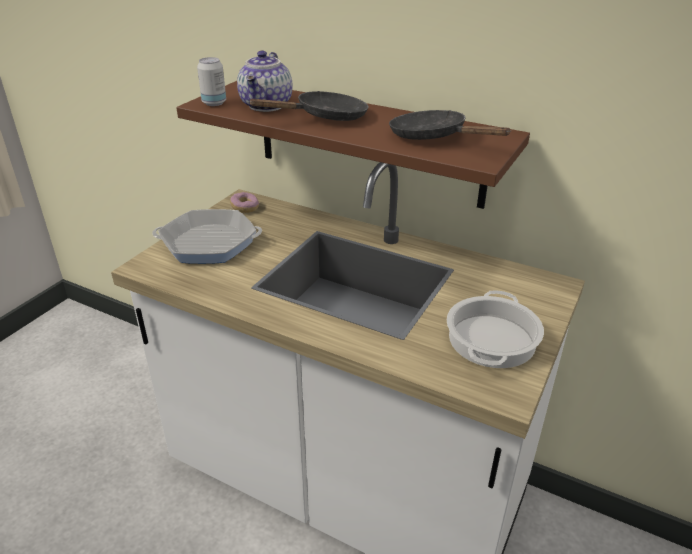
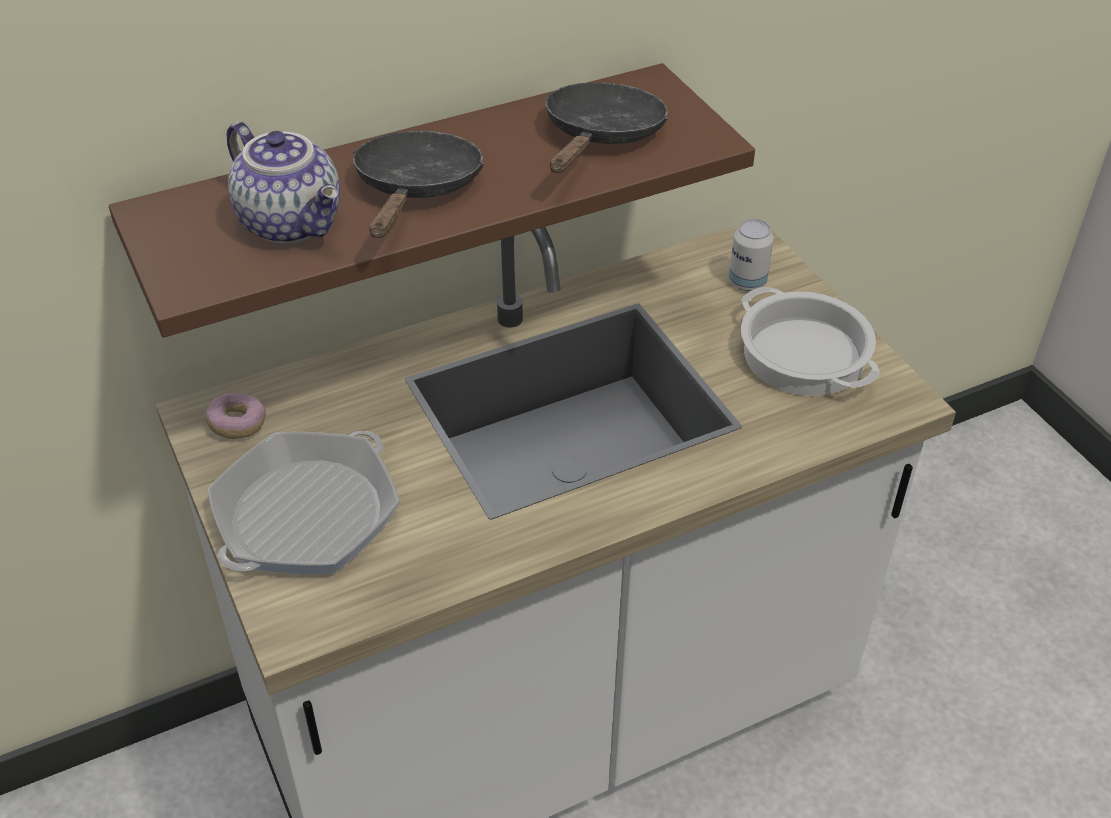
camera: 55 degrees left, 10 degrees up
can [197,57,226,106] -> can moved to [729,219,774,291]
black frying pan [389,110,511,140] -> black frying pan turned 120 degrees clockwise [545,82,668,173]

